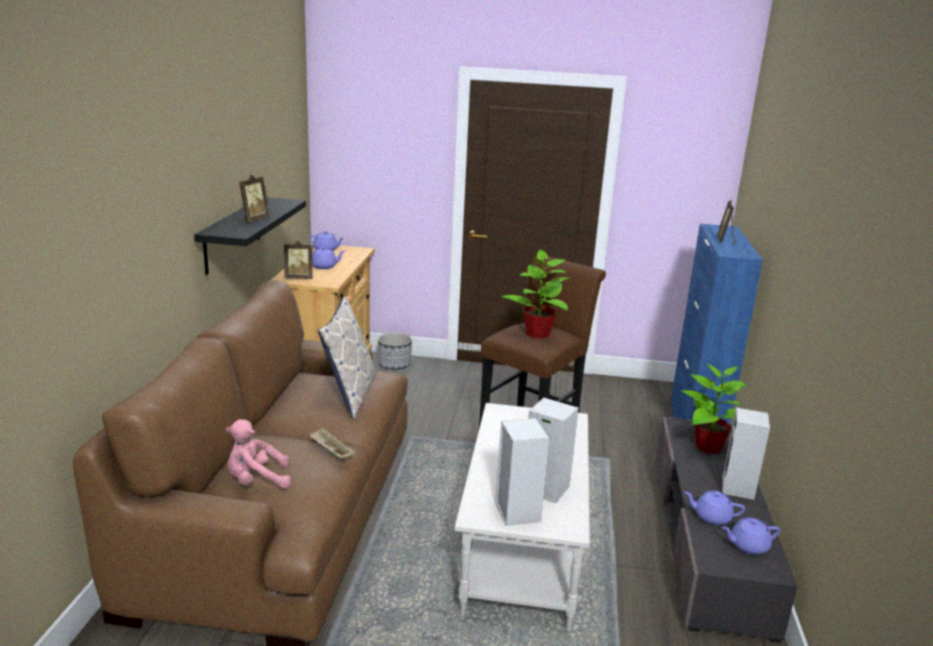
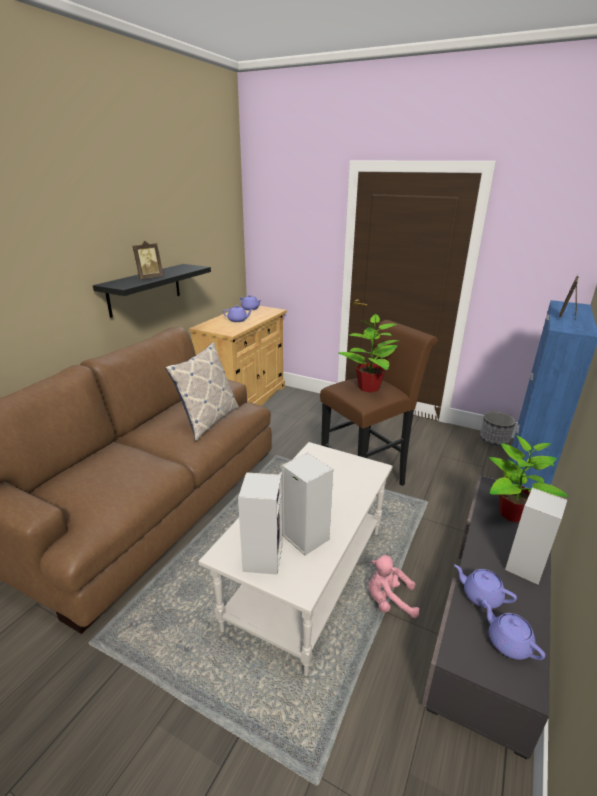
camera: 20 degrees right, 5 degrees up
pink plush toy [226,419,290,489] -> pink plush toy moved to [369,555,420,618]
picture frame [284,241,313,279] -> none
beige tray [308,428,355,459] -> none
planter [378,332,412,370] -> planter moved to [480,412,516,446]
purple teapot [722,517,781,555] -> purple teapot turned 45 degrees clockwise [483,600,546,660]

